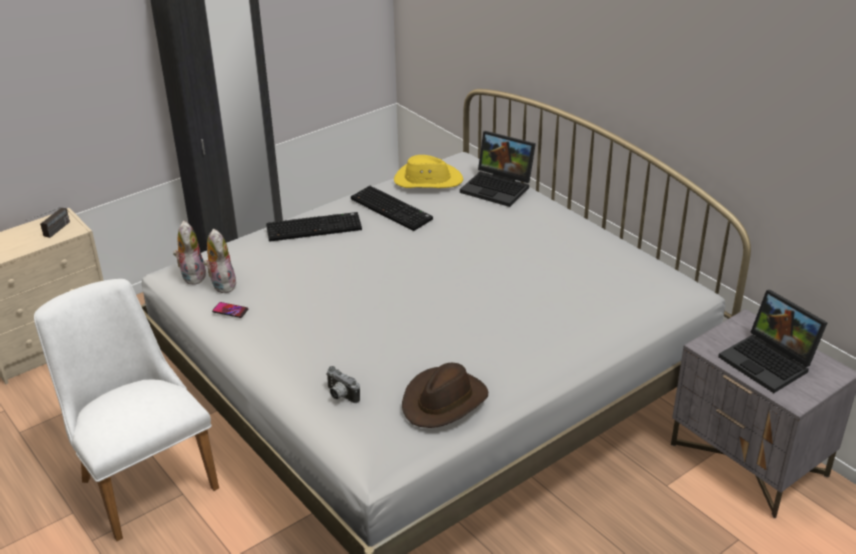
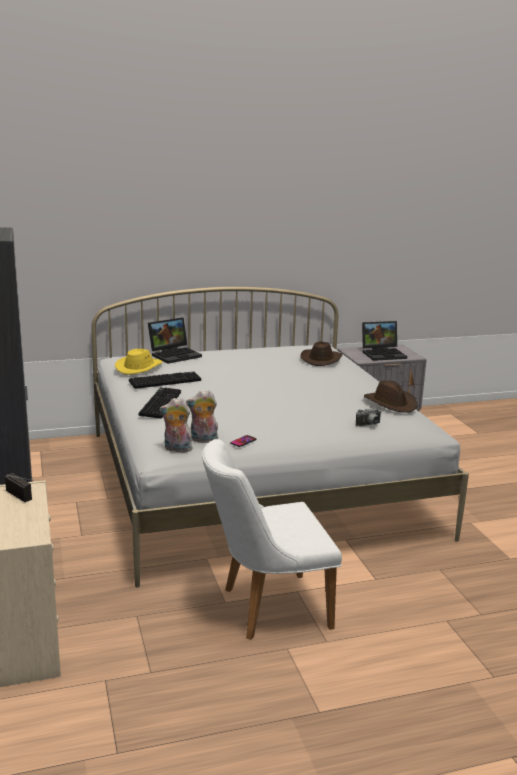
camera: 70 degrees left, 15 degrees down
none -> brown hat [300,342,342,366]

